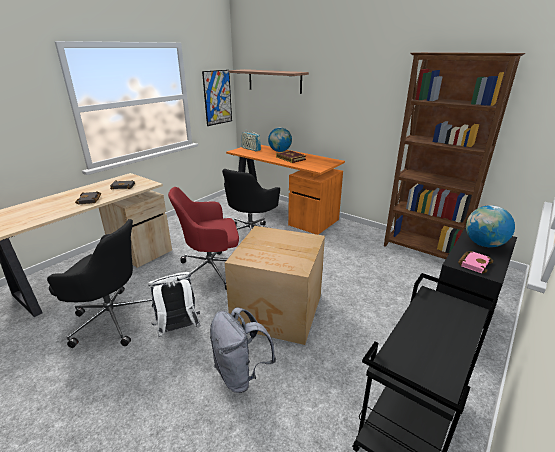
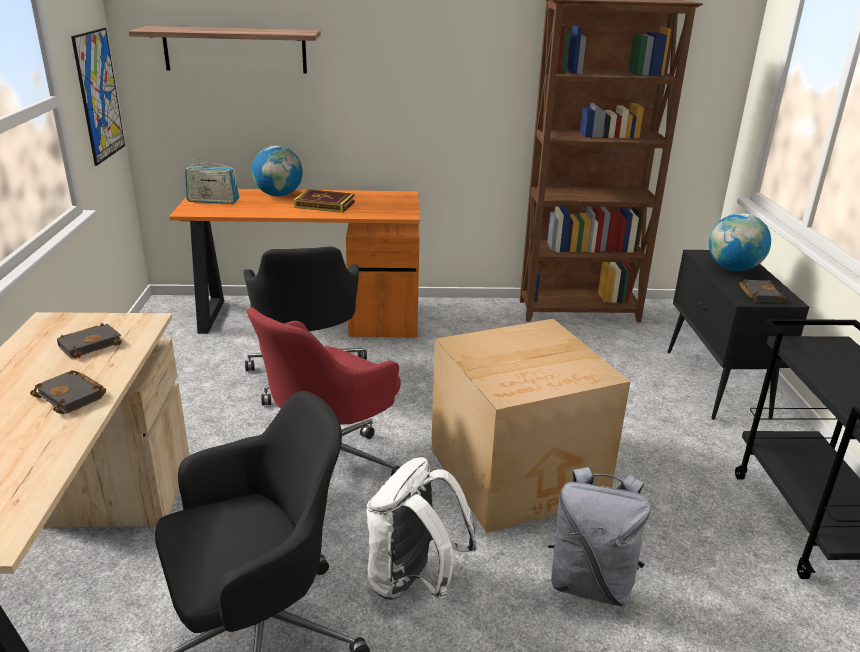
camera: 40 degrees left, 0 degrees up
pink book [458,251,494,273] -> black book [739,279,786,303]

